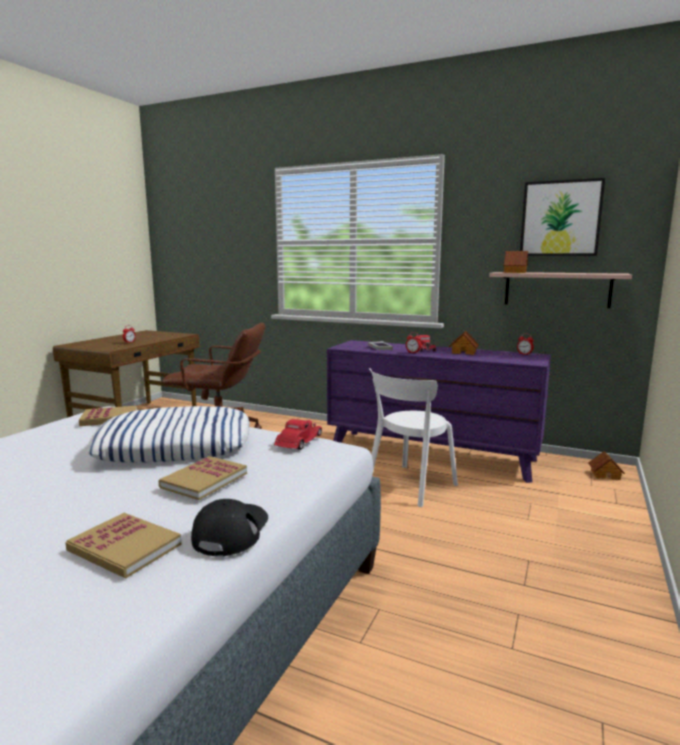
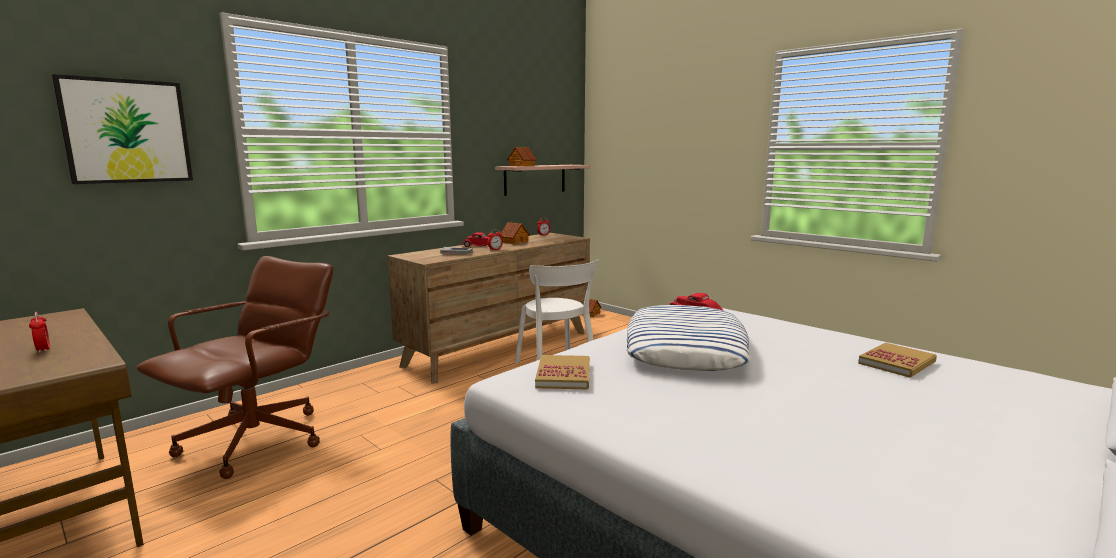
camera: 70 degrees left, 0 degrees up
book [158,456,247,500] -> none
black cap [191,499,268,556] -> none
purple dresser [327,340,551,483] -> brown dresser [387,233,590,384]
picture [520,178,605,256] -> picture moved to [52,74,193,184]

